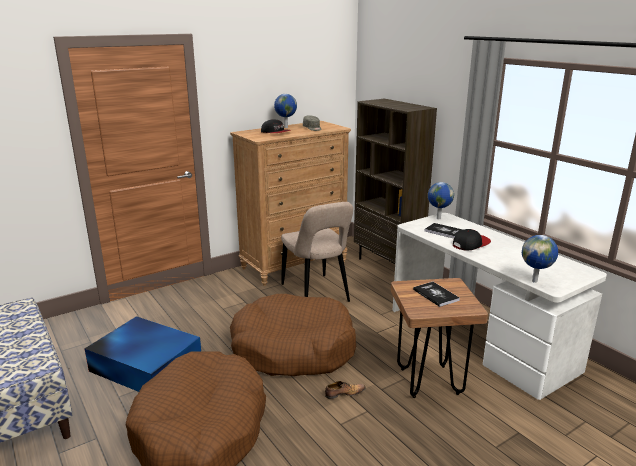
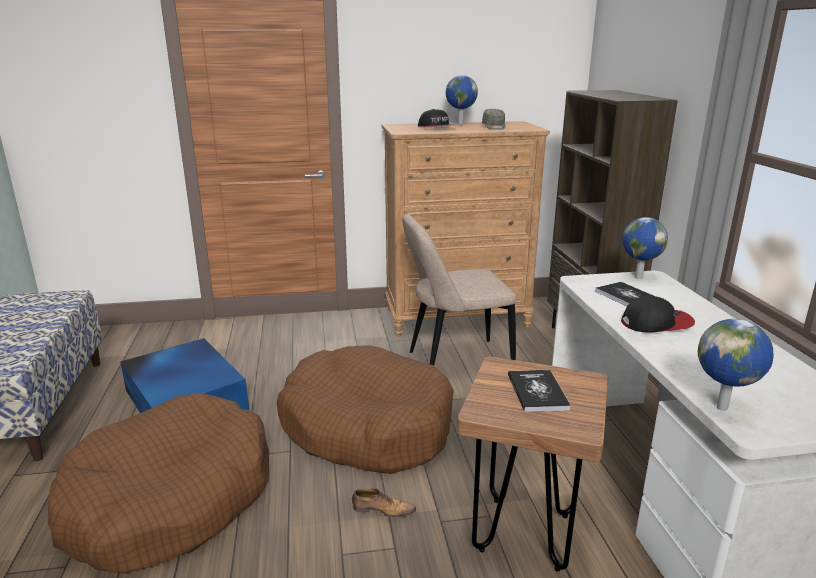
camera: 25 degrees right, 0 degrees up
beige chair [281,202,353,302] -> beige chair turned 75 degrees clockwise [402,213,516,365]

